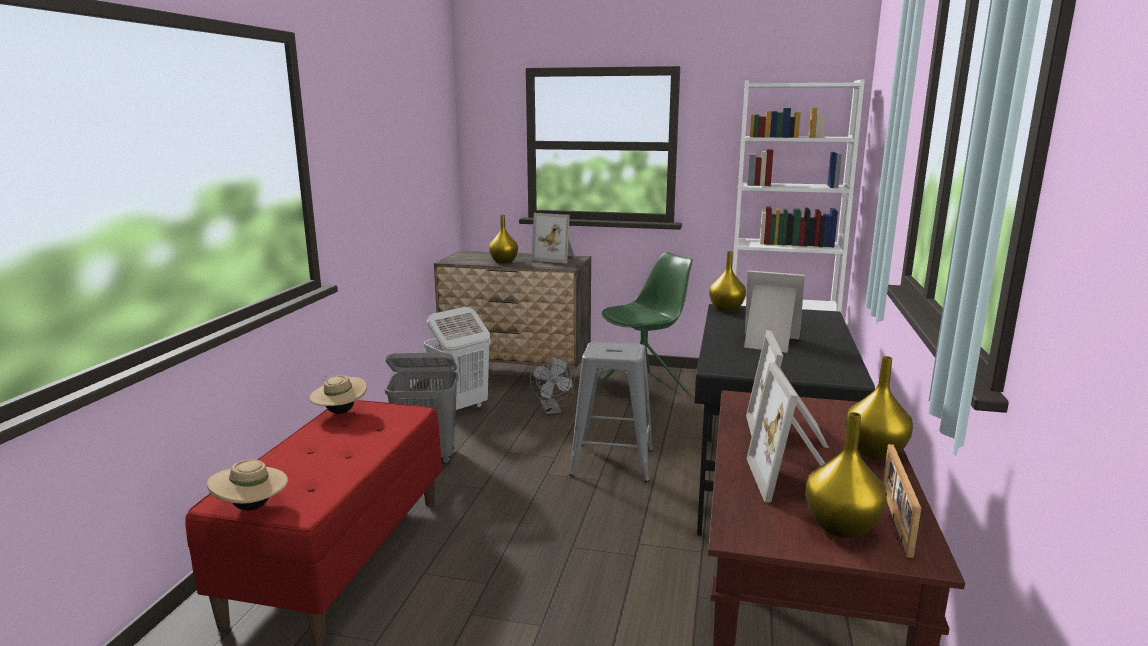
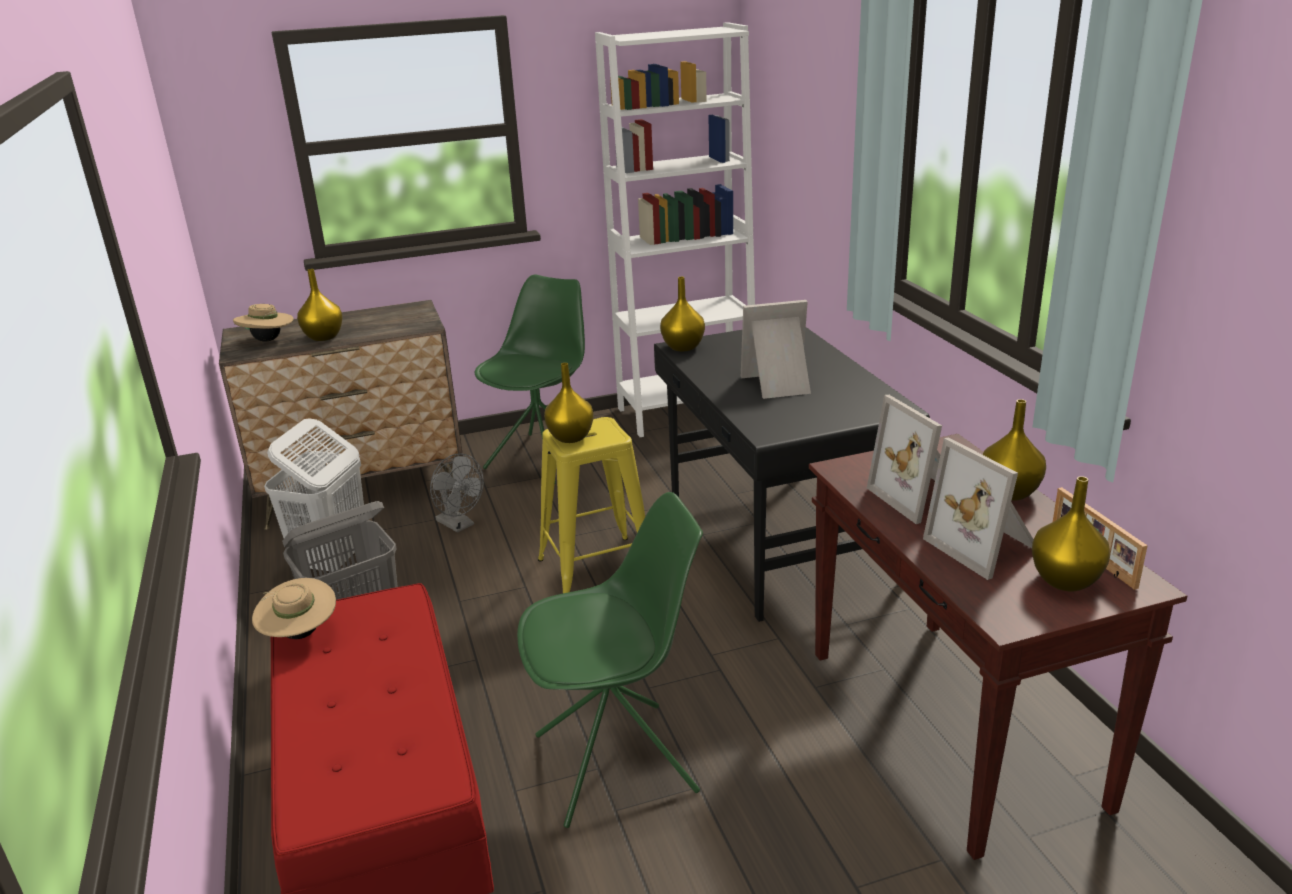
camera: 30 degrees left, 10 degrees up
beige hat [207,459,288,511] -> beige hat moved to [233,304,294,342]
picture frame [532,213,575,263] -> none
grey stool [569,342,653,482] -> yellow stool [538,417,645,593]
none -> green chair [517,492,703,828]
none -> yellow vase [544,363,594,443]

